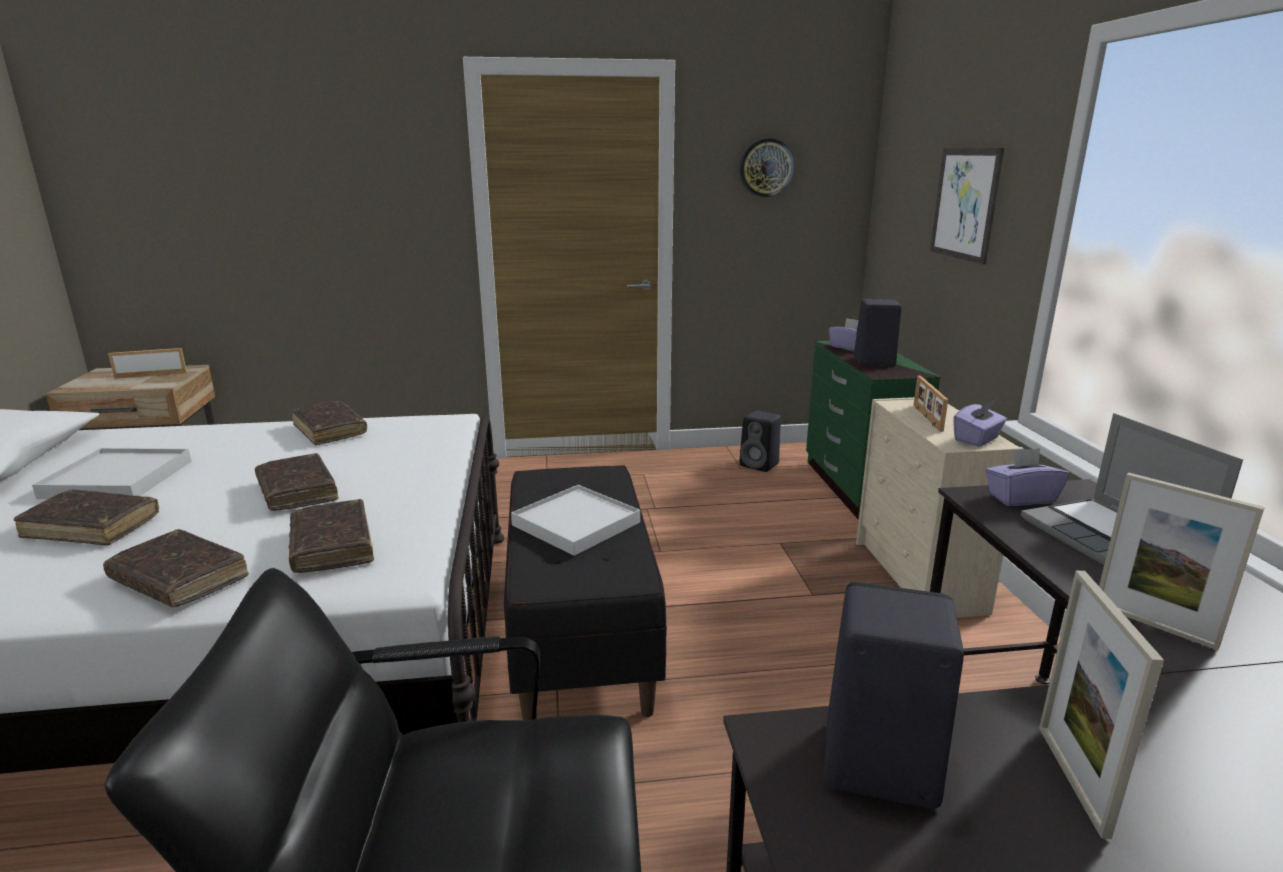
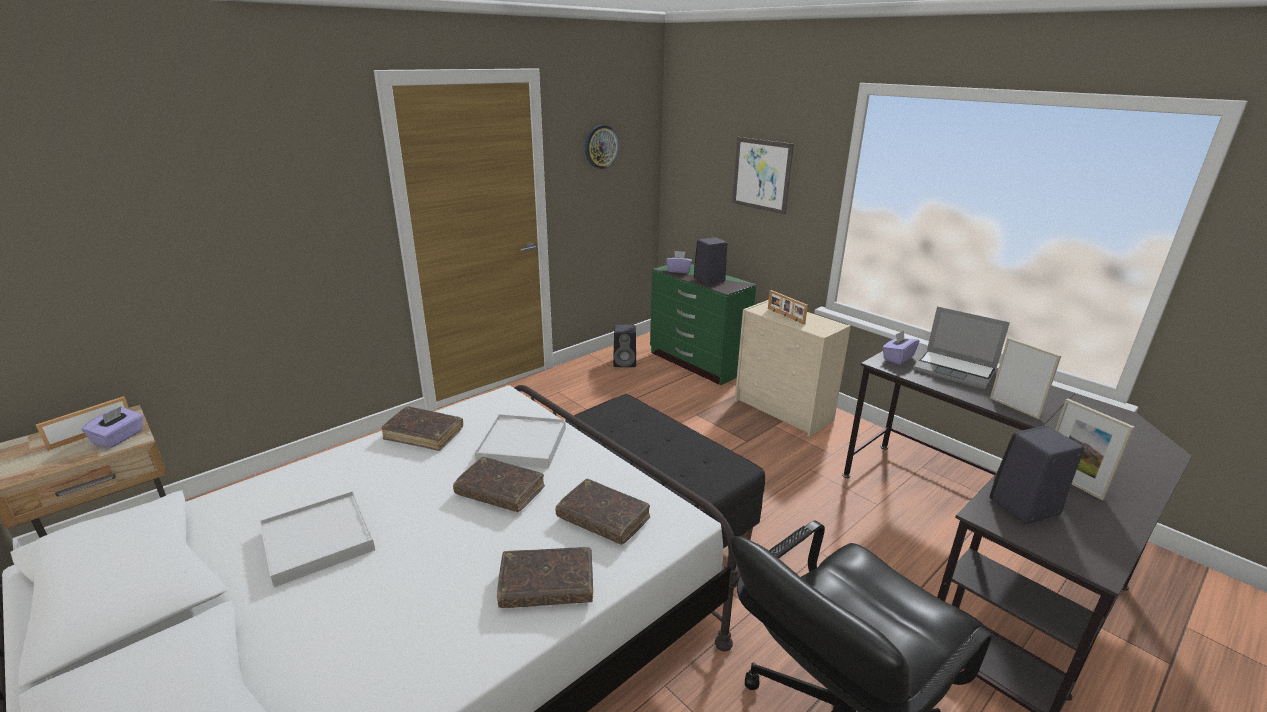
camera: 35 degrees left, 5 degrees up
brown book [14,490,159,546] -> none
white tray [511,485,640,556] -> white tray moved to [475,414,566,469]
purple tissue box [954,401,1007,447] -> purple tissue box moved to [82,406,143,448]
picture frame [1099,473,1265,650] -> picture frame turned 135 degrees counterclockwise [990,337,1062,419]

